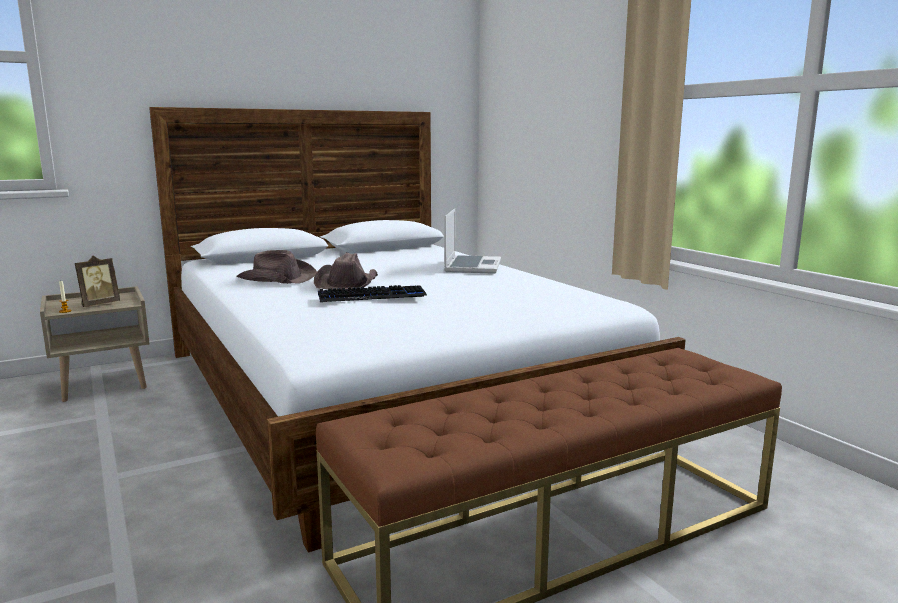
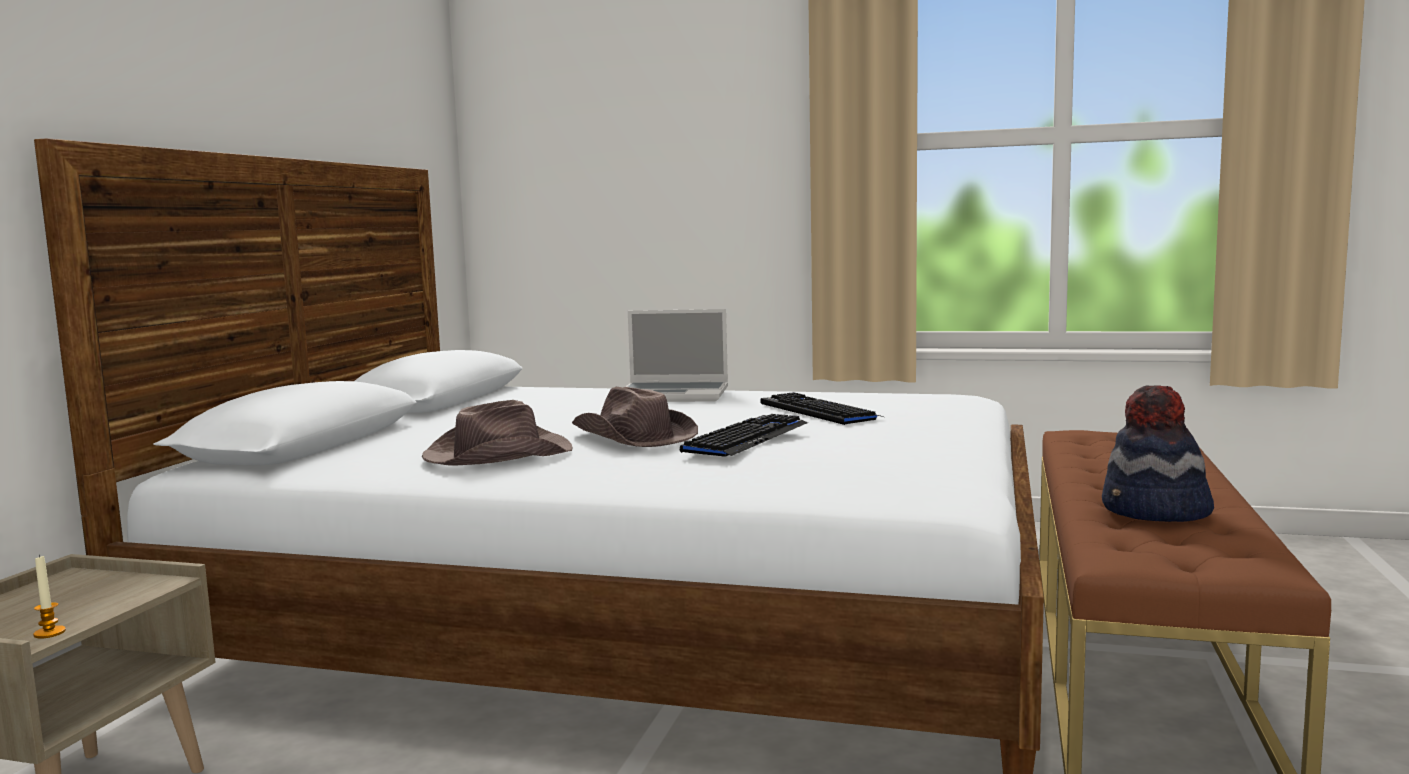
camera: 45 degrees left, 5 degrees down
picture frame [75,256,120,307] -> none
laptop [444,209,501,274] -> laptop turned 135 degrees clockwise [626,309,728,402]
none -> keyboard [760,392,883,425]
none -> hat [1102,385,1214,522]

